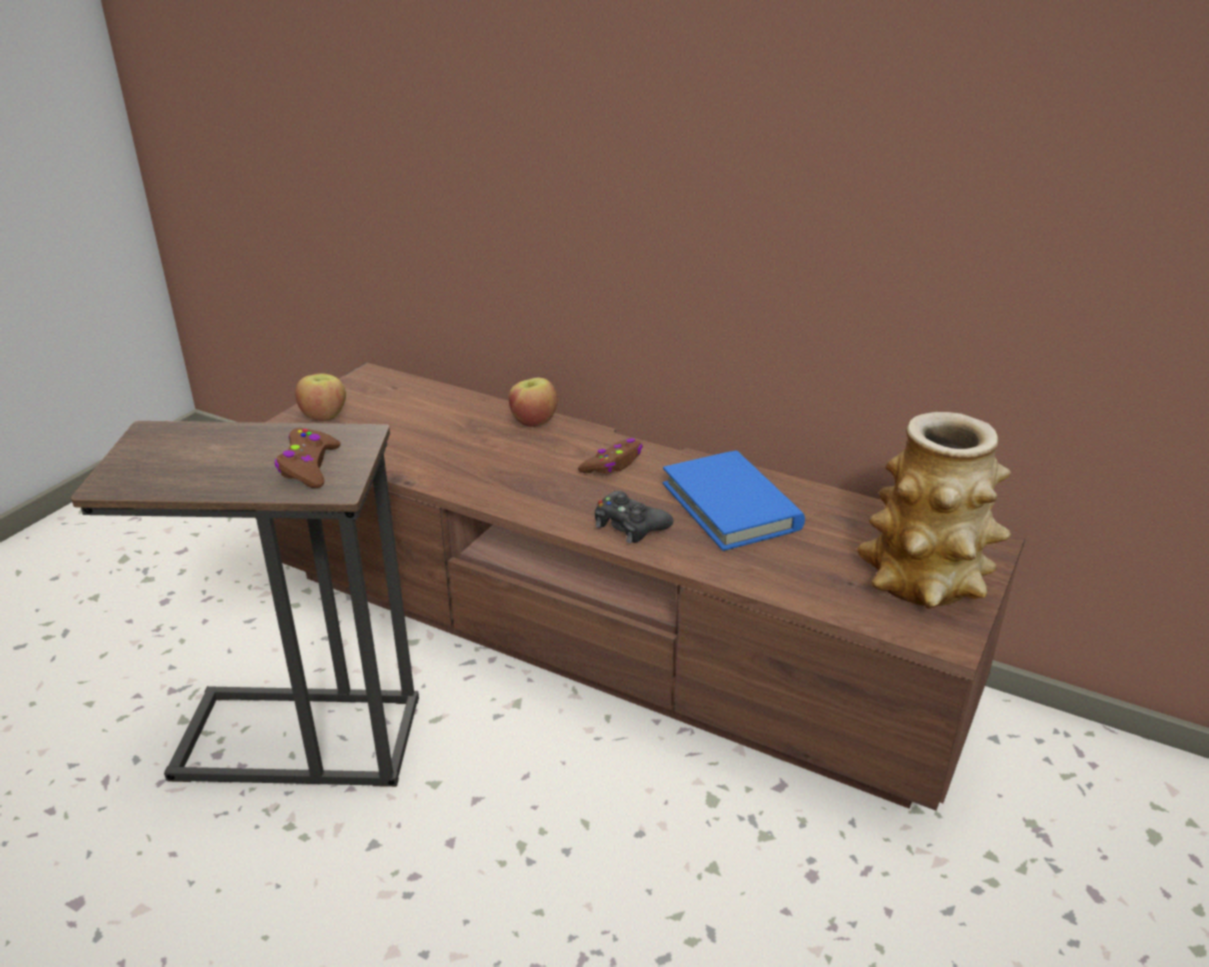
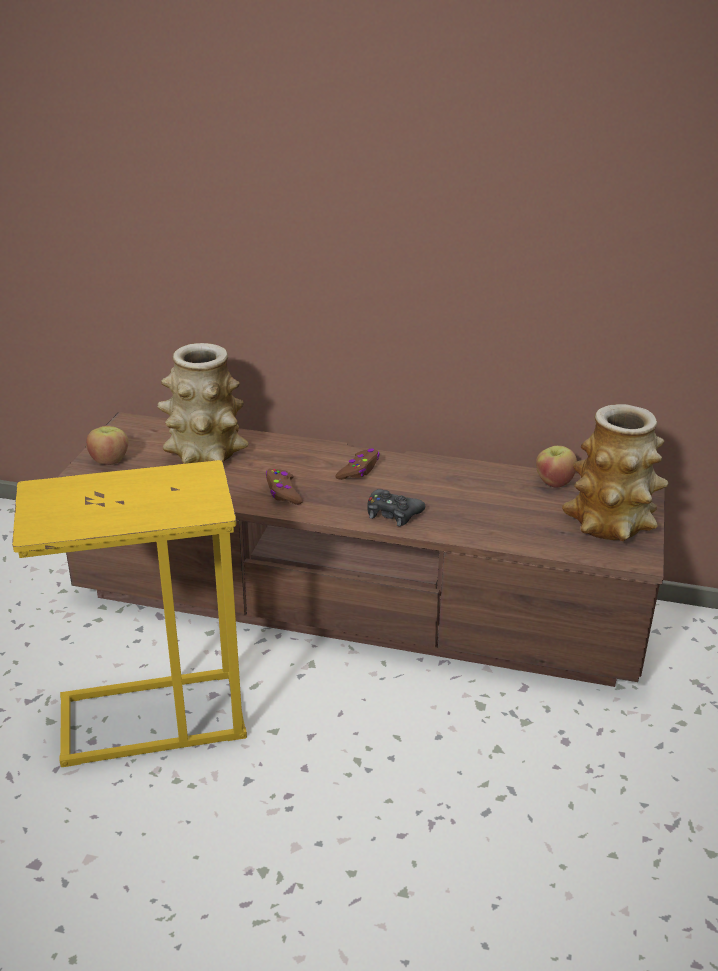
camera: 15 degrees left, 0 degrees up
brown side table [71,421,419,787] -> yellow side table [12,460,247,767]
brown game controller [275,428,340,488] -> brown game controller moved to [266,469,303,505]
apple [509,378,558,427] -> apple moved to [536,446,577,488]
blue book [663,450,805,551] -> none
none -> vase [157,343,249,464]

